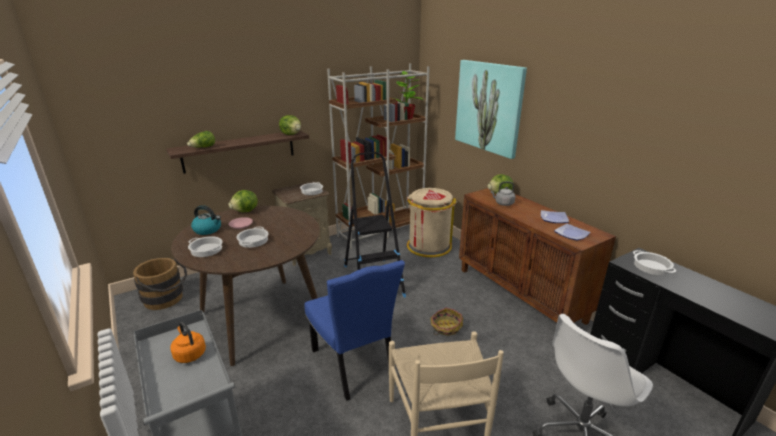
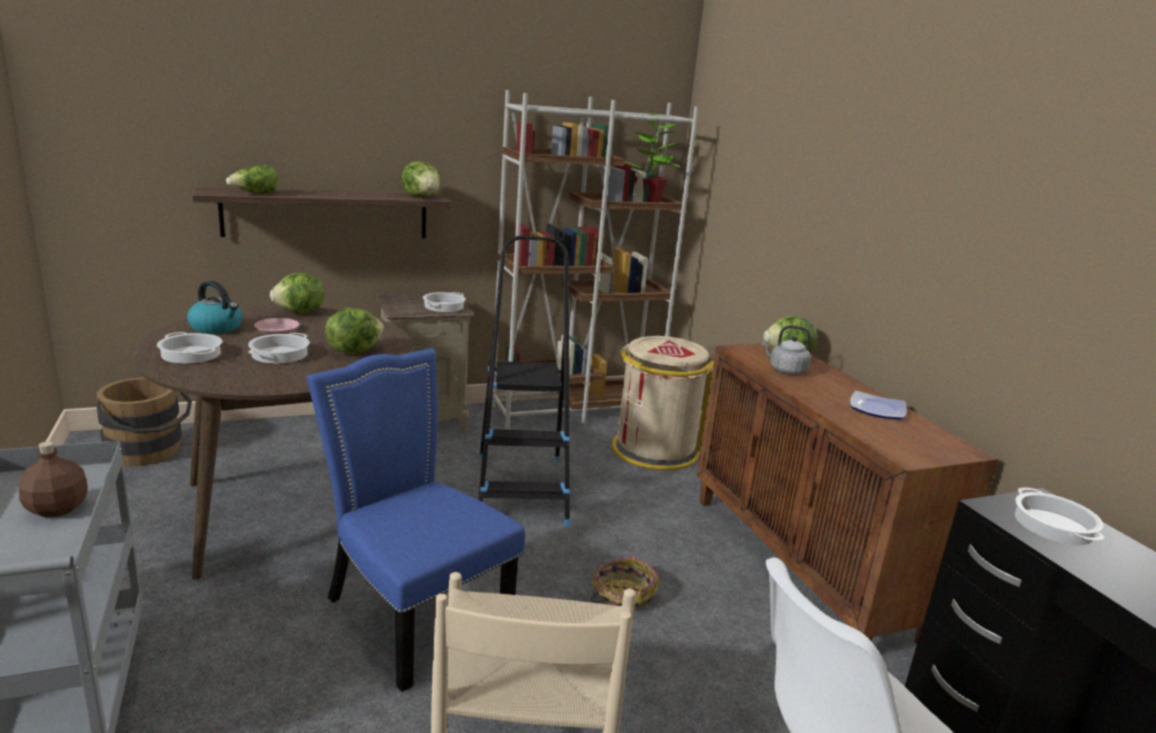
camera: 10 degrees right, 5 degrees down
orange kettle [170,322,206,363] -> brown bottle [19,441,88,518]
blue chair [304,260,405,401] -> blue chair turned 150 degrees clockwise [307,348,525,692]
picture [455,60,527,159] -> none
plate [554,224,591,241] -> none
none -> lettuce [325,308,384,354]

